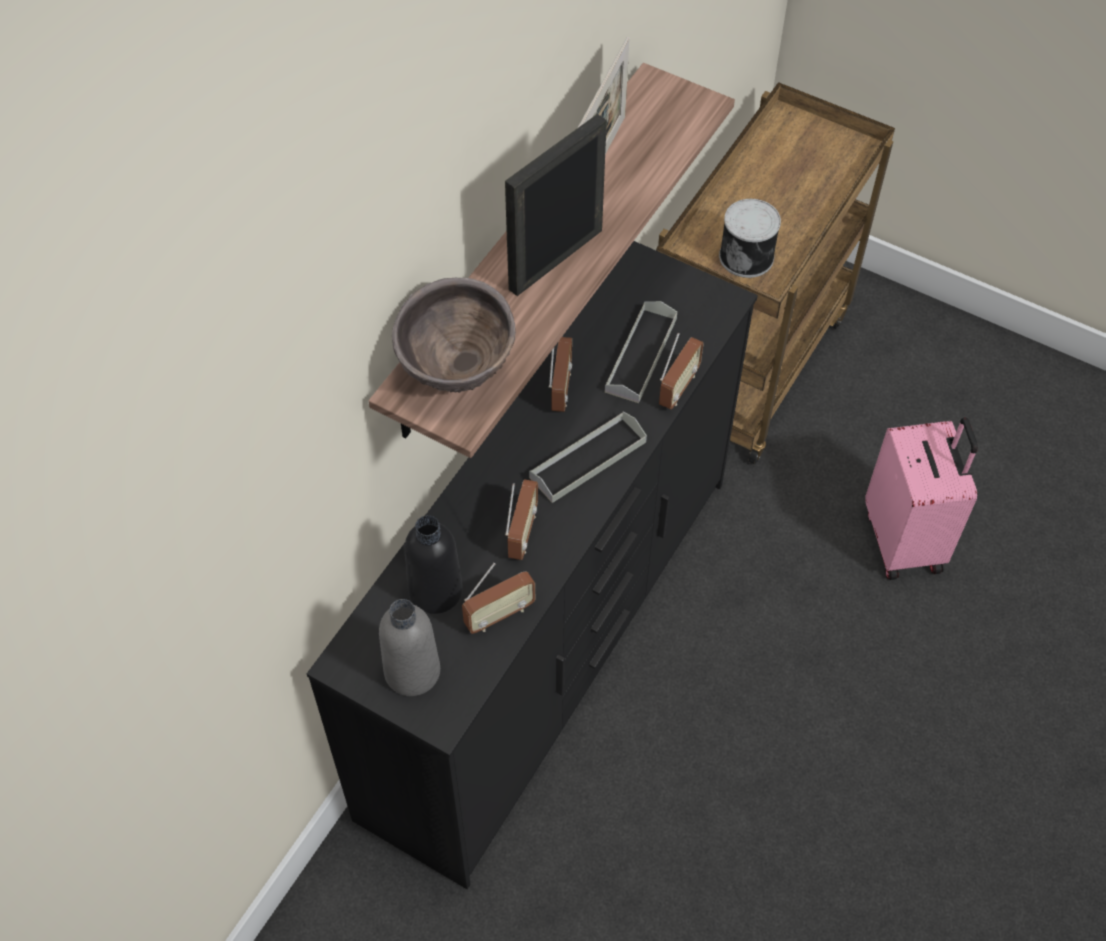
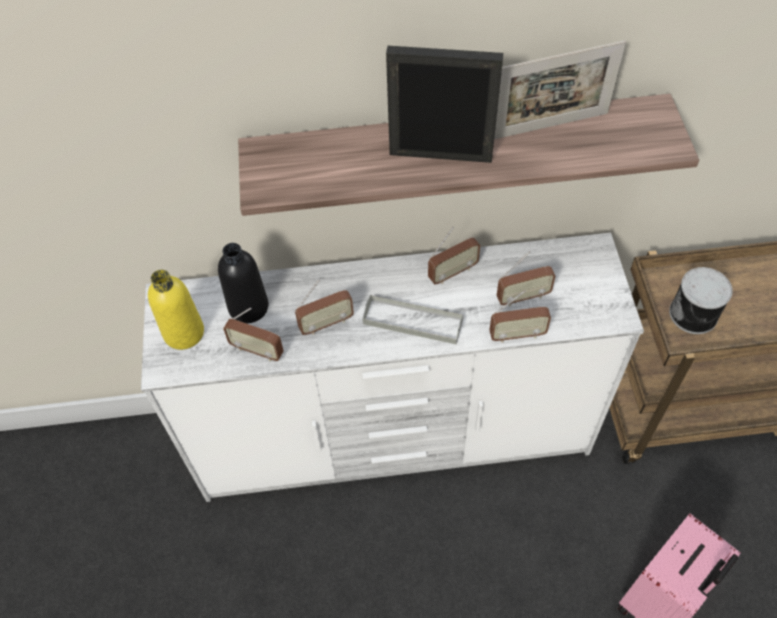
camera: 55 degrees right, 0 degrees up
black dresser [307,241,758,889] -> white dresser [141,233,644,502]
grey bottle [379,599,440,696] -> yellow bottle [148,270,204,350]
brown bowl [392,278,516,393] -> none
grey tray [605,301,677,403] -> radio [497,251,556,306]

